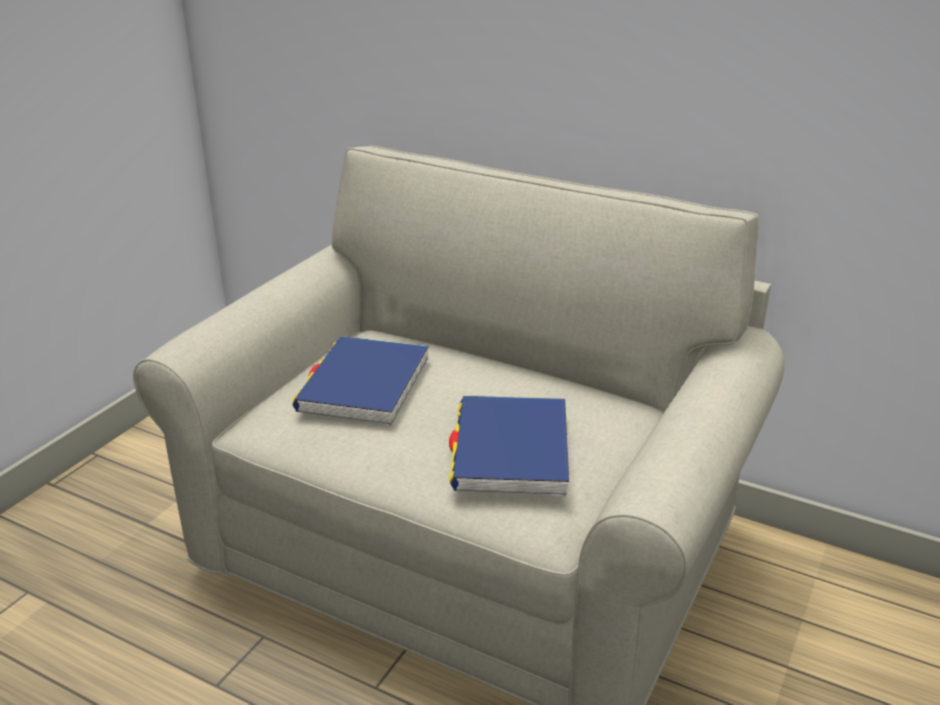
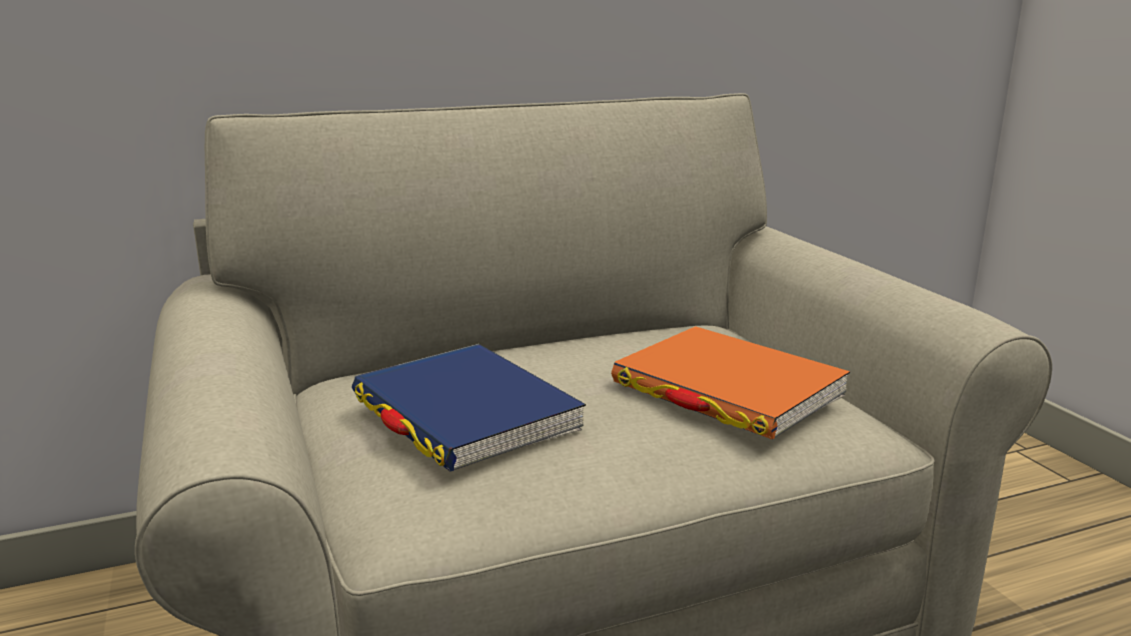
camera: 50 degrees left, 10 degrees down
blue book [449,396,569,497] -> orange book [611,326,850,439]

